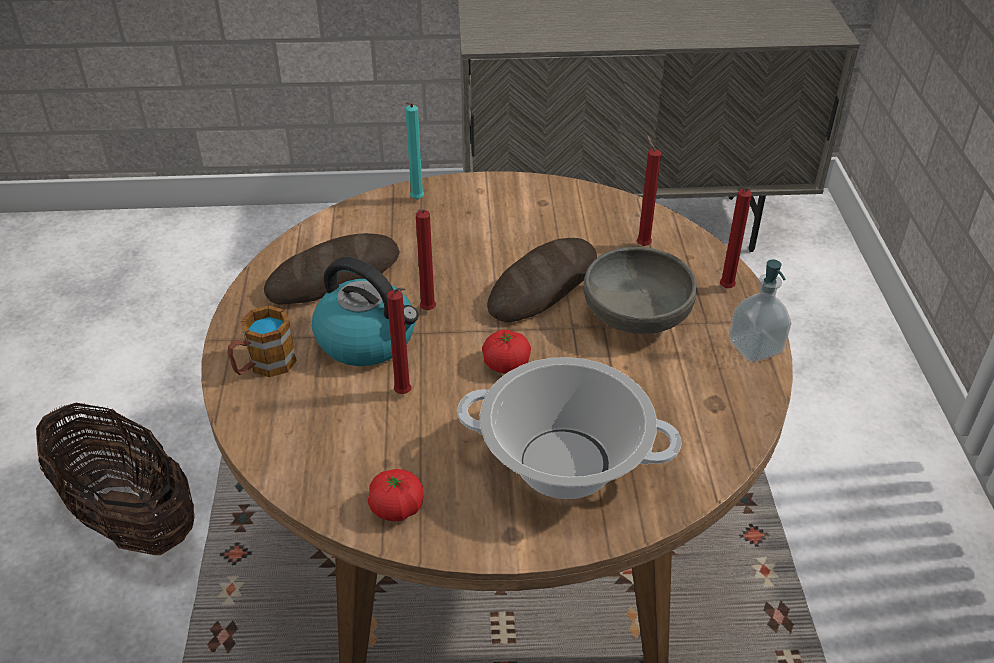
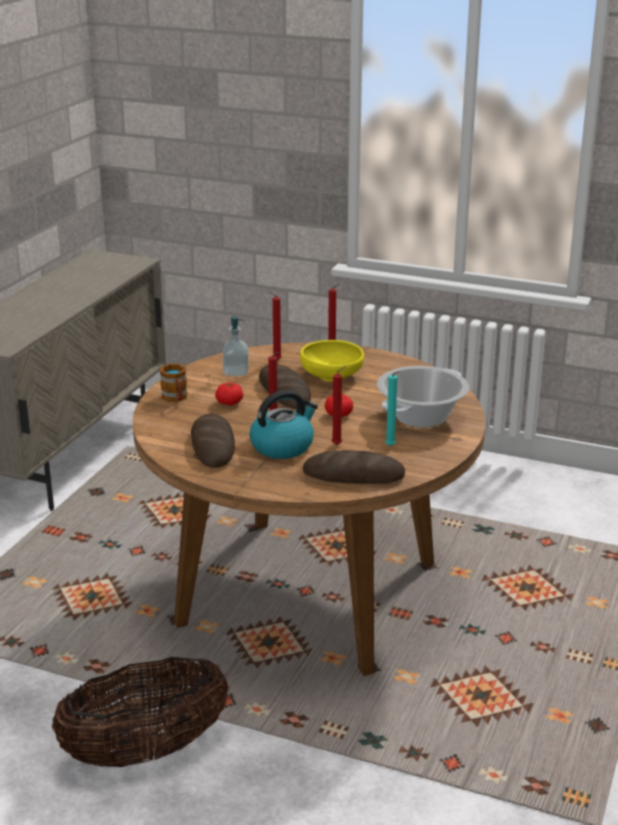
camera: 65 degrees left, 15 degrees down
mug [227,305,297,377] -> mug moved to [160,364,188,402]
tomato [368,469,424,521] -> tomato moved to [215,383,243,405]
turquoise candle [405,102,424,200] -> turquoise candle moved to [385,371,400,446]
grey bowl [584,247,697,334] -> yellow bowl [300,340,364,382]
soap dispenser [729,259,791,362] -> soap dispenser moved to [222,316,249,376]
none -> bread [303,450,405,484]

